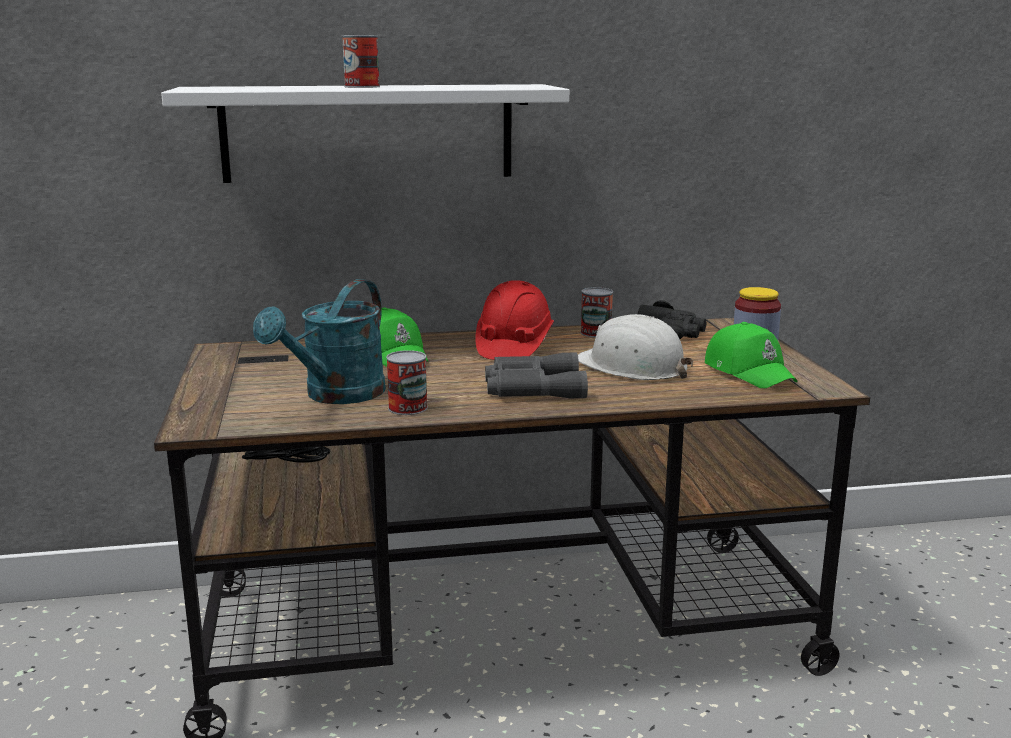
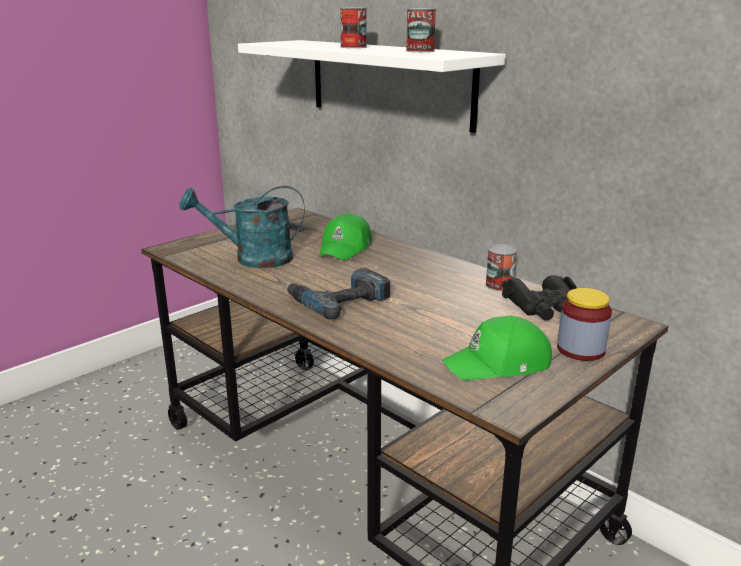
camera: 55 degrees right, 5 degrees up
can [386,350,428,415] -> can moved to [406,8,436,52]
red hard hat [475,280,554,360] -> none
grey binoculars [485,352,588,398] -> power drill [286,268,390,320]
white hard hat [578,314,694,380] -> none
green cap [705,322,797,388] -> green cap turned 45 degrees clockwise [442,316,552,381]

